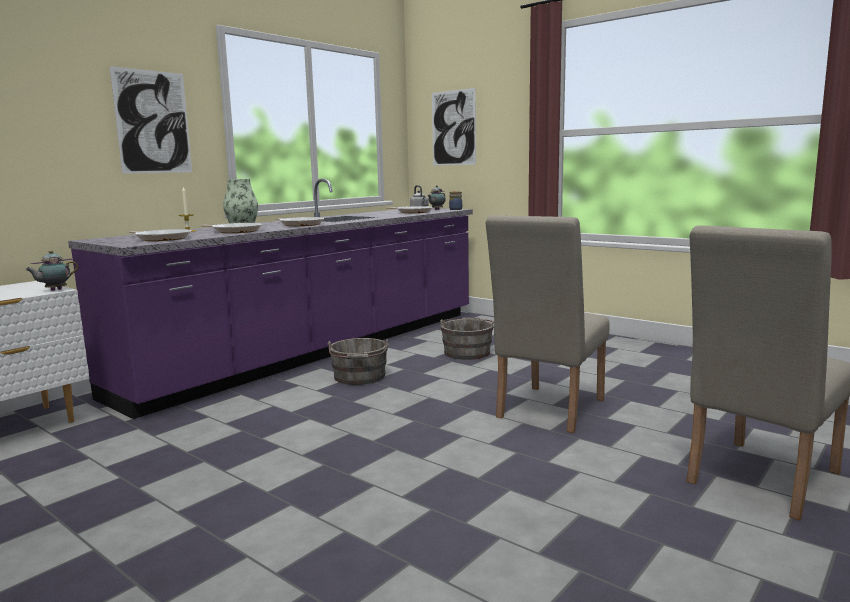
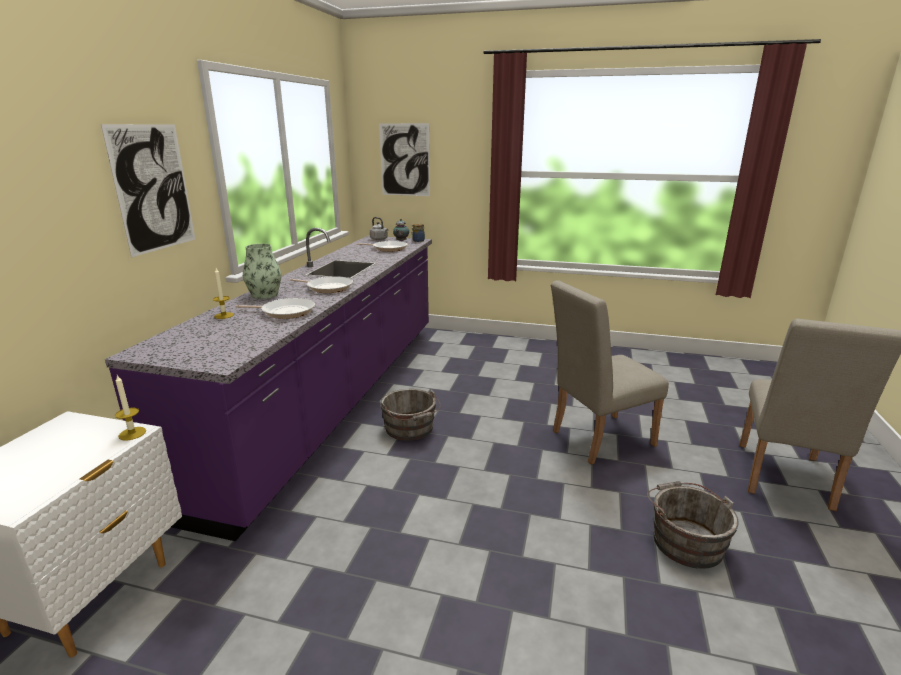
camera: 25 degrees left, 10 degrees up
teapot [25,250,78,291] -> candle [115,375,146,441]
frying pan [129,229,191,241] -> none
grey bucket [440,317,494,360] -> grey bucket moved to [647,481,738,569]
beige chair [486,215,609,433] -> beige chair turned 60 degrees clockwise [551,280,669,465]

